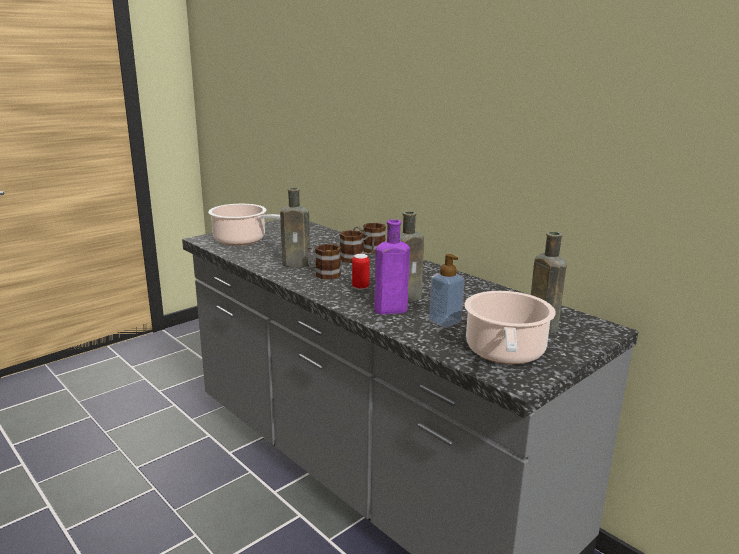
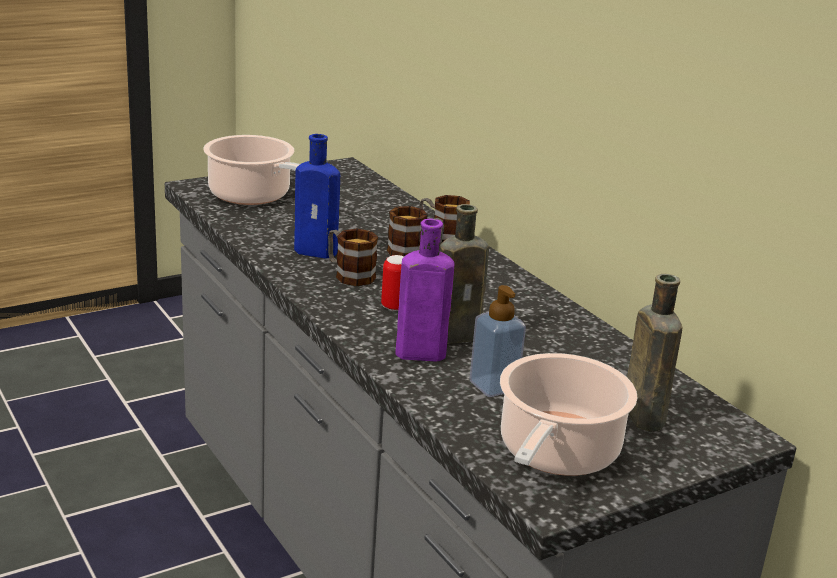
camera: 10 degrees right, 5 degrees up
brown bottle [280,188,310,267] -> blue bottle [294,134,340,258]

